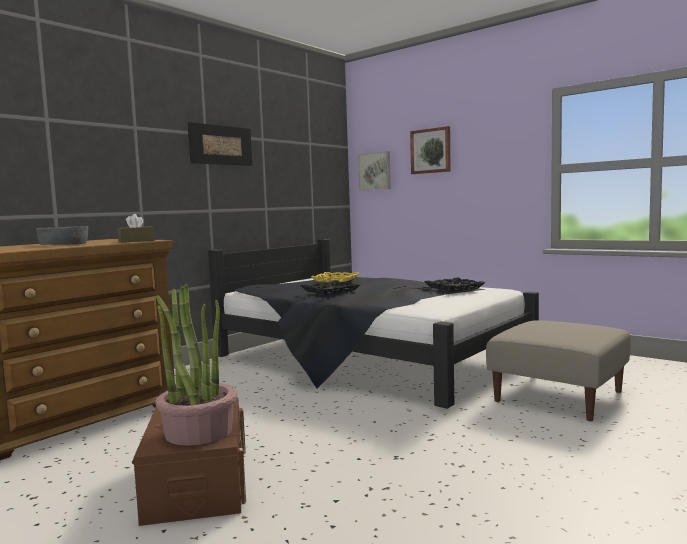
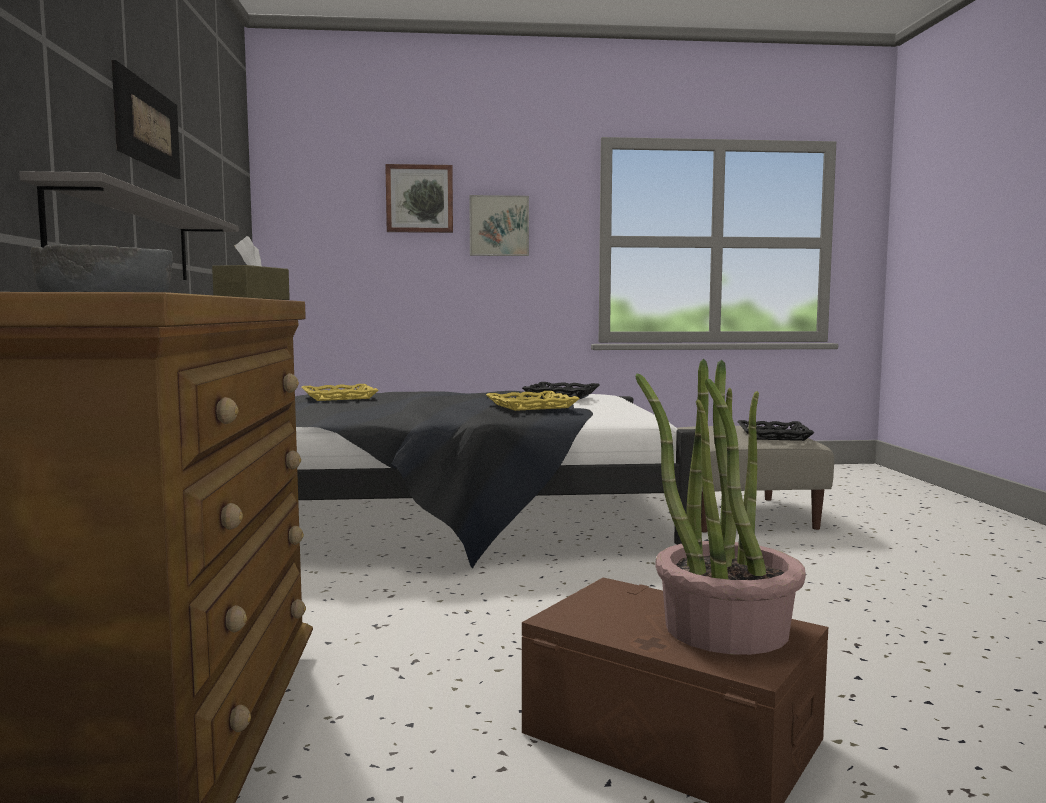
camera: 45 degrees left, 0 degrees up
black tray [300,280,361,295] -> black tray moved to [737,420,815,441]
picture [358,151,391,191] -> picture moved to [469,195,529,256]
none -> grey shelf [19,171,239,280]
none -> yellow tray [486,391,580,411]

